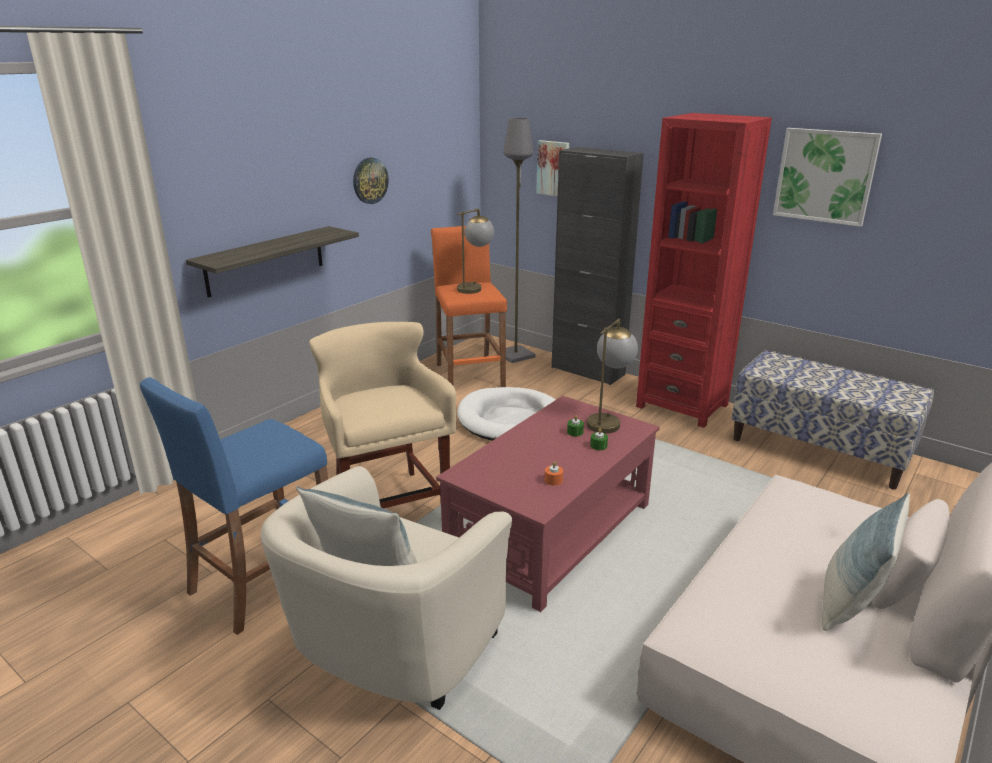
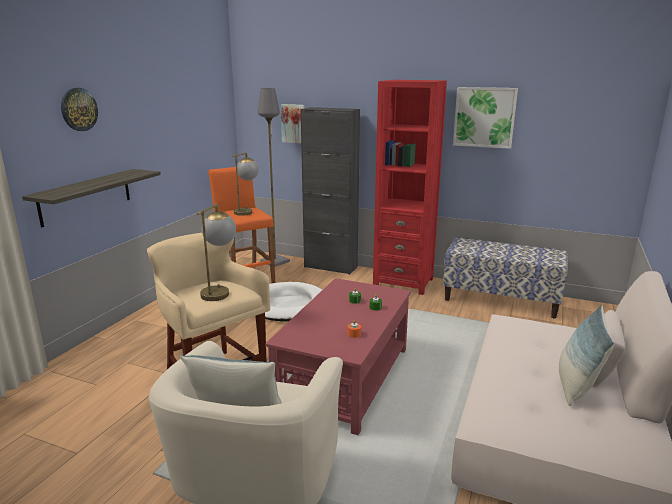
camera: 15 degrees left, 5 degrees down
blue stool [140,377,328,635] -> none
wall clock [353,158,389,204] -> wall clock moved to [61,88,98,131]
table lamp [587,319,638,434] -> table lamp moved to [197,204,236,301]

